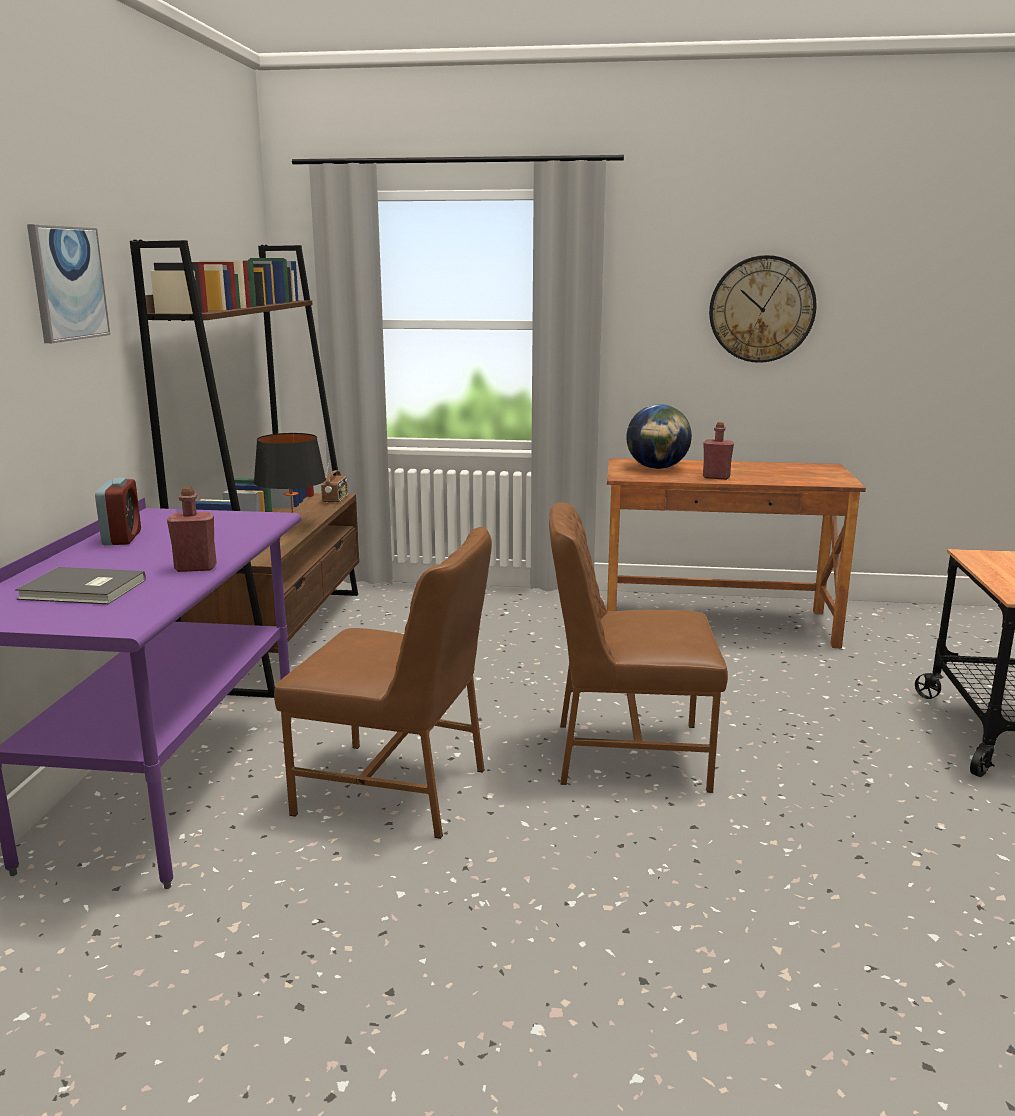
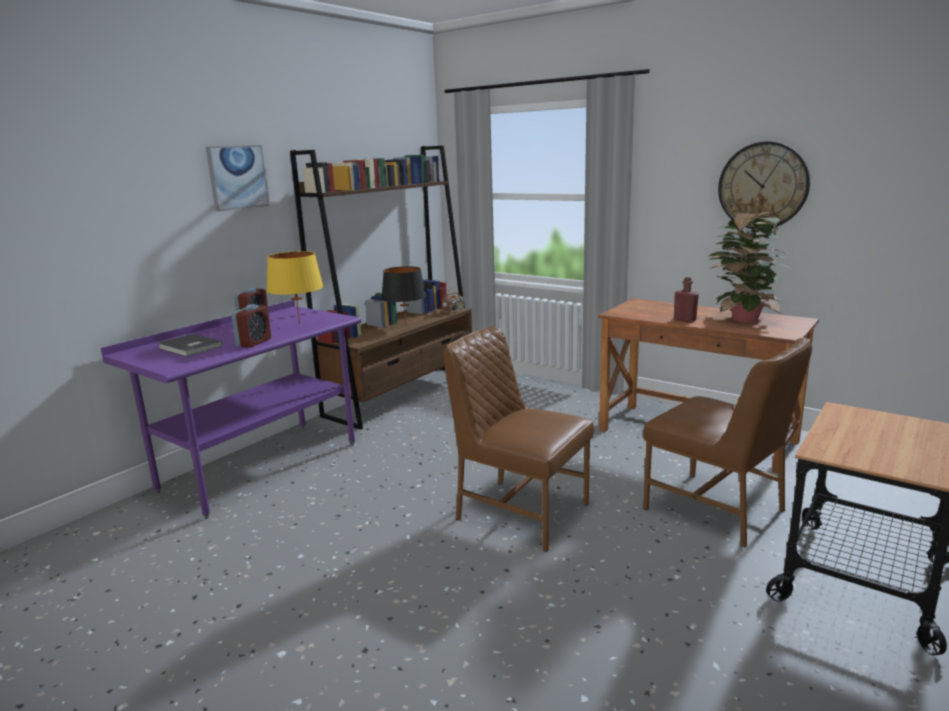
camera: 30 degrees right, 0 degrees up
red bottle [167,487,217,572] -> alarm clock [231,304,271,348]
brown chair [274,527,492,839] -> brown chair moved to [643,337,812,548]
globe [626,404,692,469] -> none
none -> yellow table lamp [267,251,324,324]
none -> potted plant [708,212,791,323]

